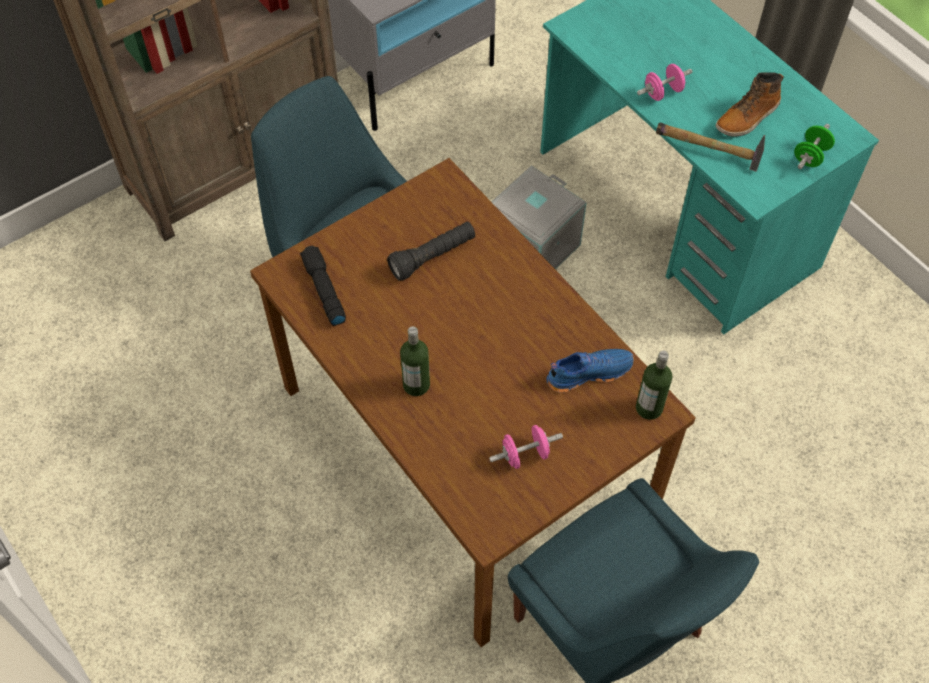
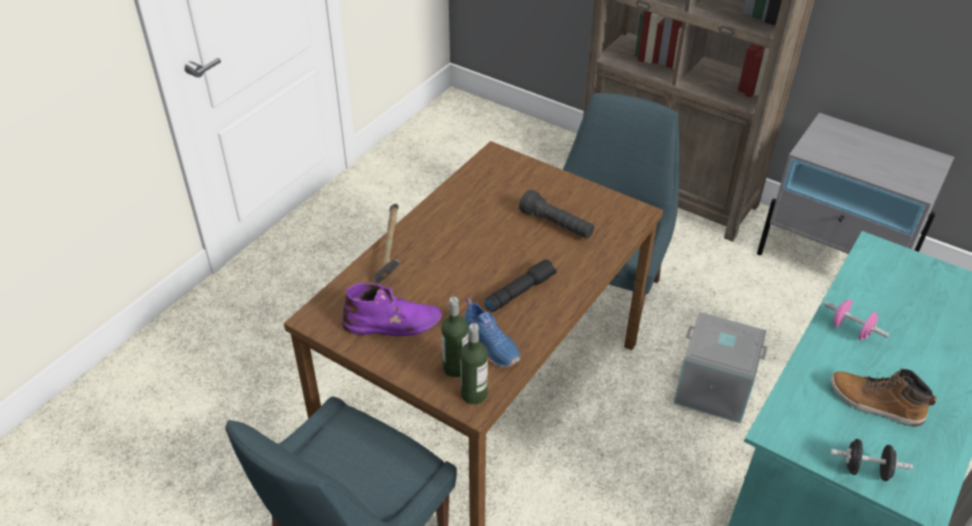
camera: 70 degrees right, 15 degrees down
black flashlight [300,246,346,326] -> black flashlight moved to [485,259,557,312]
bottle [400,326,430,396] -> bottle moved to [441,297,468,377]
pink dumbbell [489,425,563,469] -> purple boot [342,283,442,336]
hammer [656,123,765,172] -> hammer moved to [373,204,400,283]
green dumbbell [794,124,835,169] -> black dumbbell [830,439,913,481]

